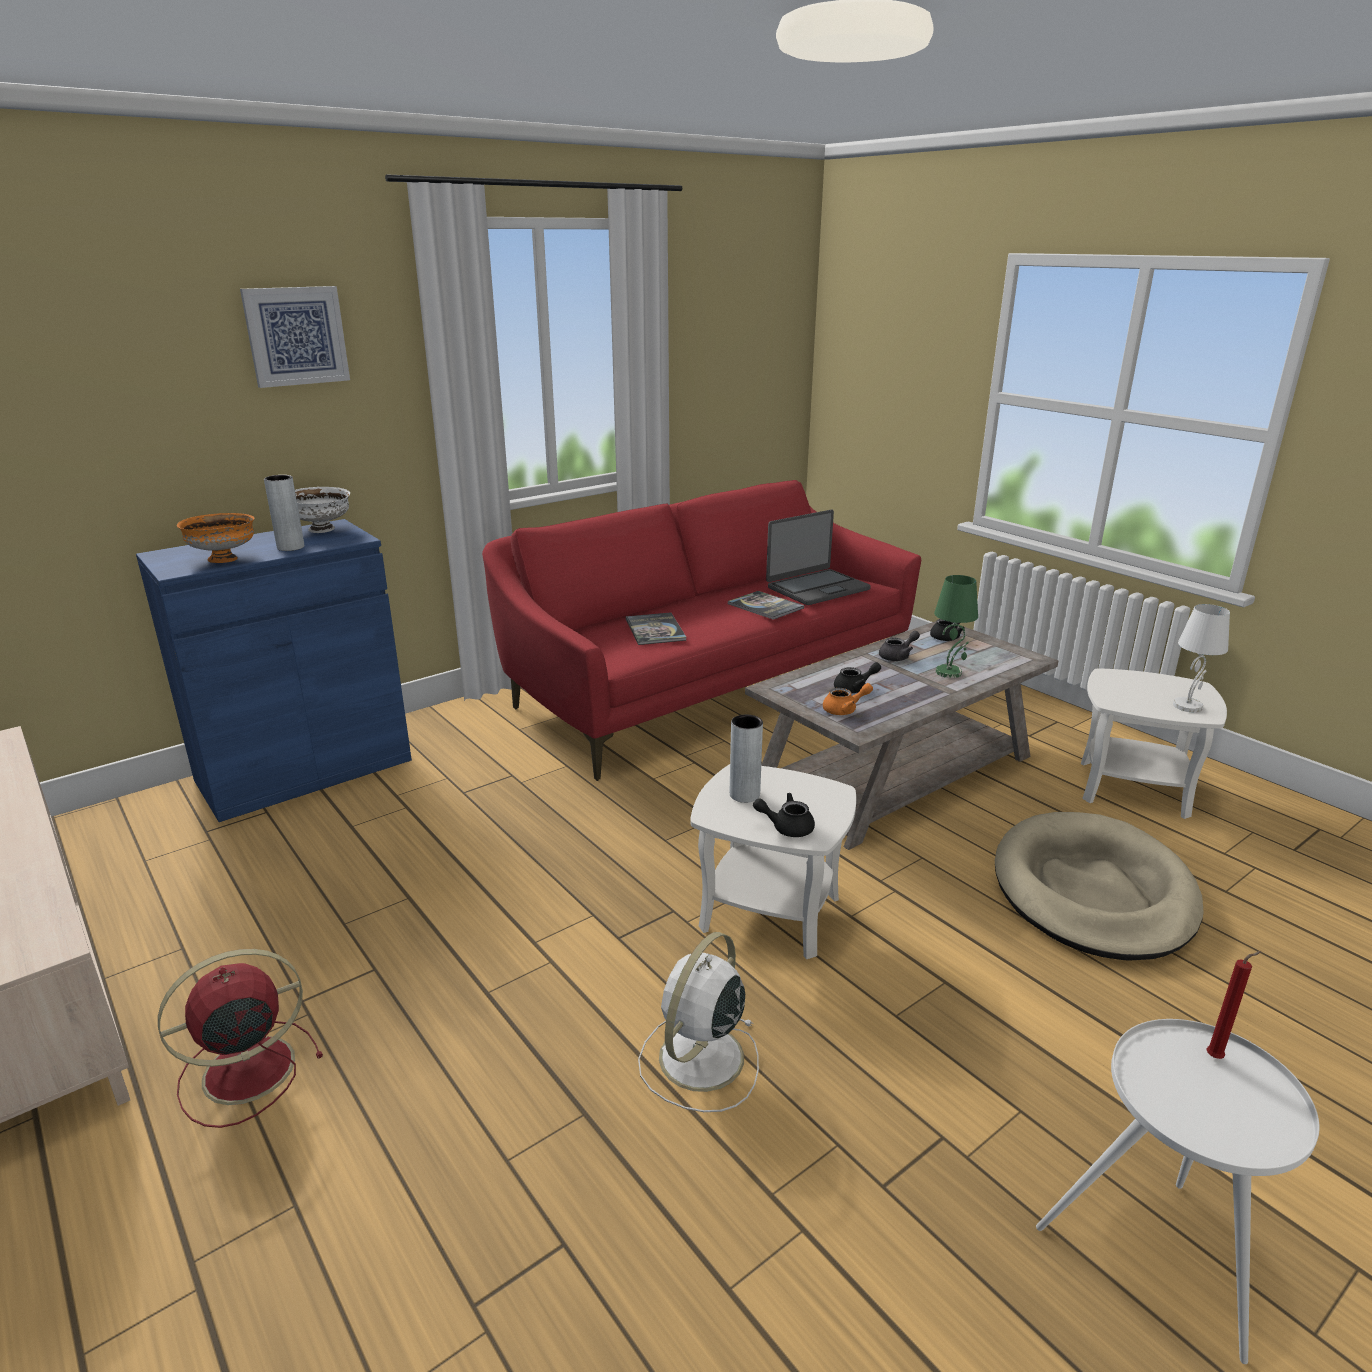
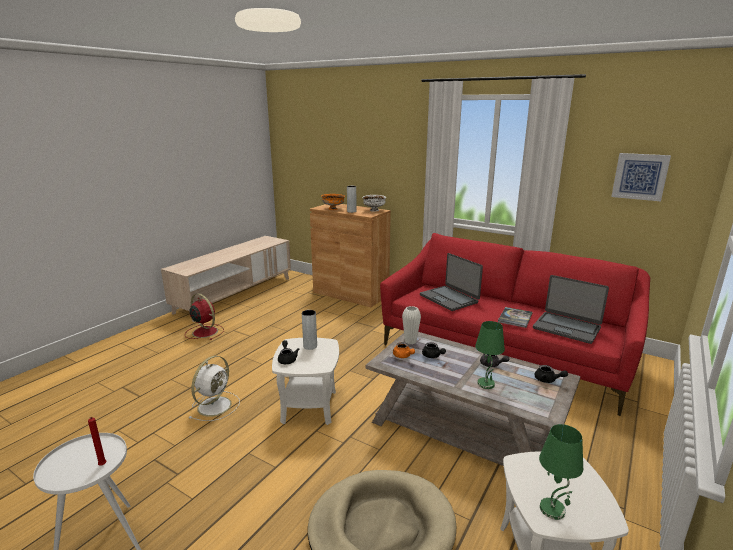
camera: 70 degrees right, 5 degrees down
blue cabinet [136,519,412,822] -> brown cabinet [310,204,391,307]
picture [240,286,350,388] -> picture moved to [611,153,671,201]
book [626,612,687,645] -> laptop [420,253,483,311]
white fan [638,932,759,1112] -> white fan turned 105 degrees clockwise [189,356,240,421]
white table lamp [1173,604,1230,712] -> green table lamp [539,424,583,520]
none -> white vase [402,306,421,345]

